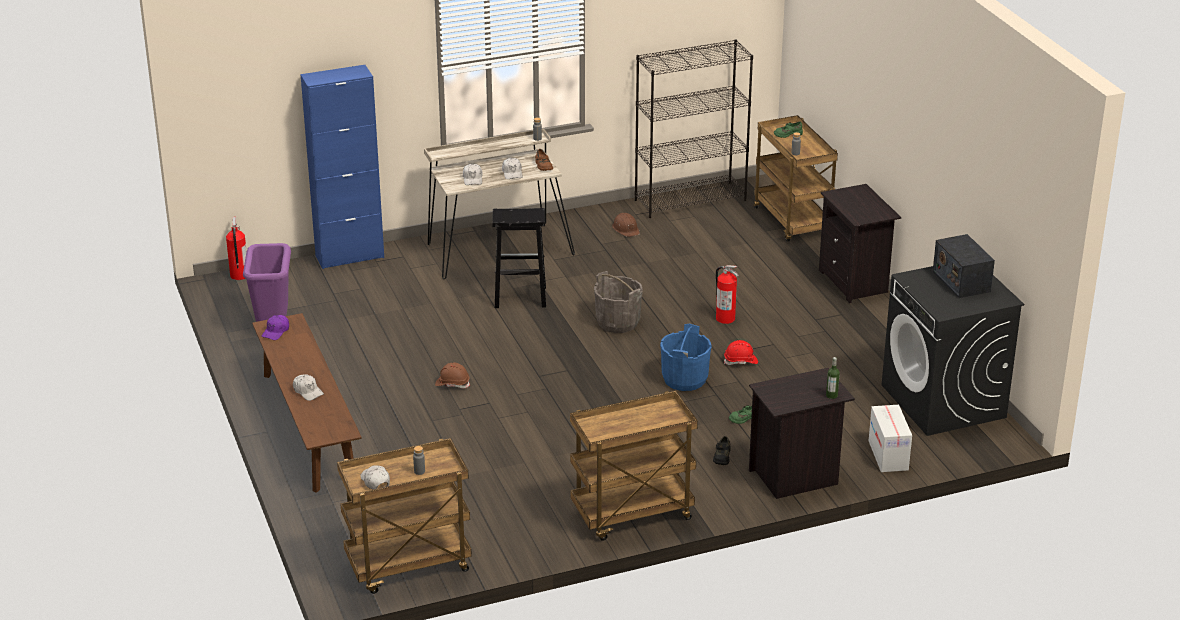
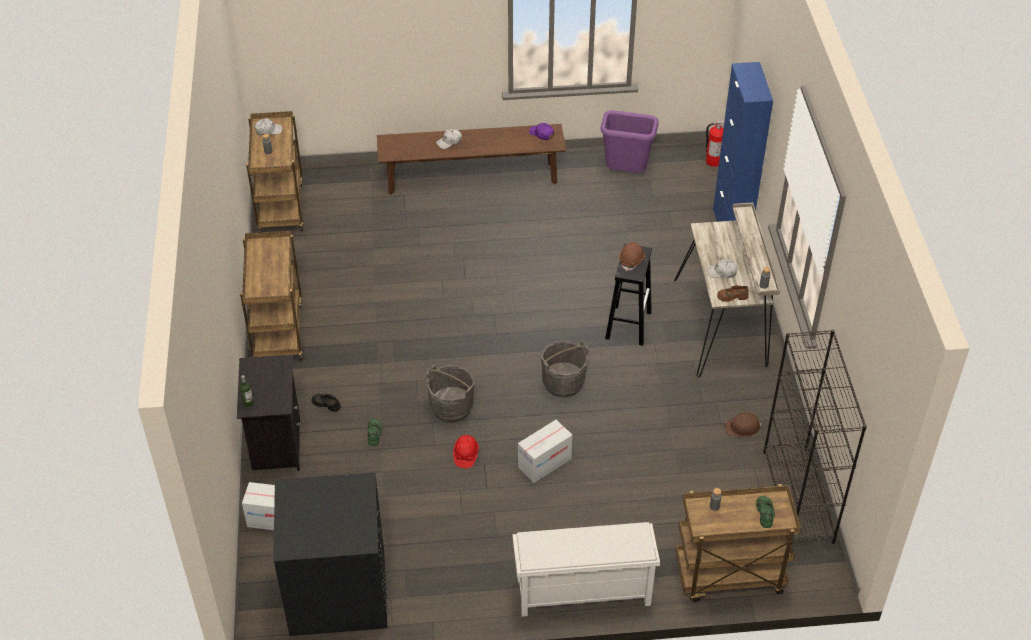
camera: 105 degrees right, 15 degrees up
brown hard hat [435,363,470,388] -> brown hard hat moved to [619,242,646,271]
white cap [463,164,483,185] -> none
blue bucket [660,324,712,391] -> grey bucket [426,365,475,423]
fire extinguisher [716,265,738,324] -> cardboard box [518,420,572,483]
black nightstand [819,184,901,303] -> white shoe rack [512,522,660,617]
radio [933,234,995,298] -> none

